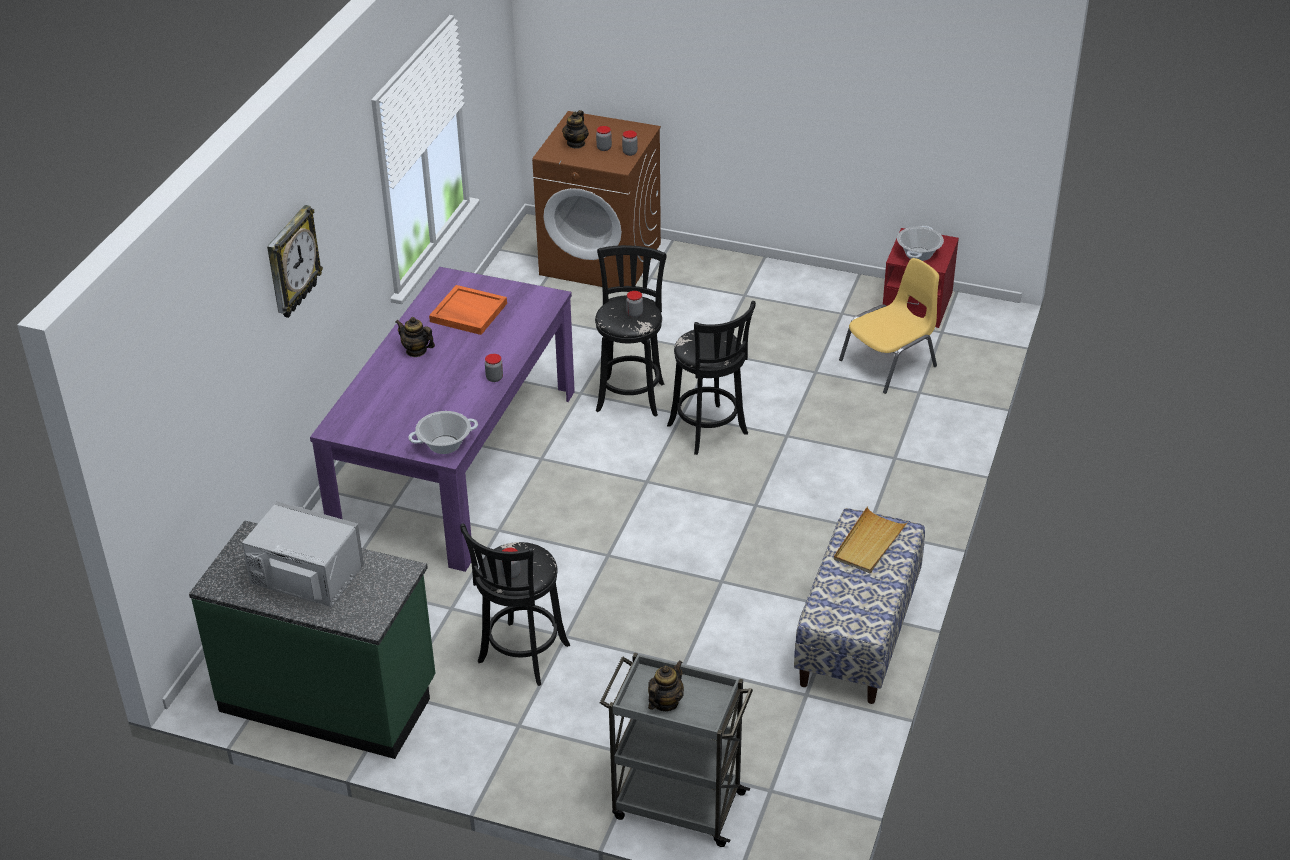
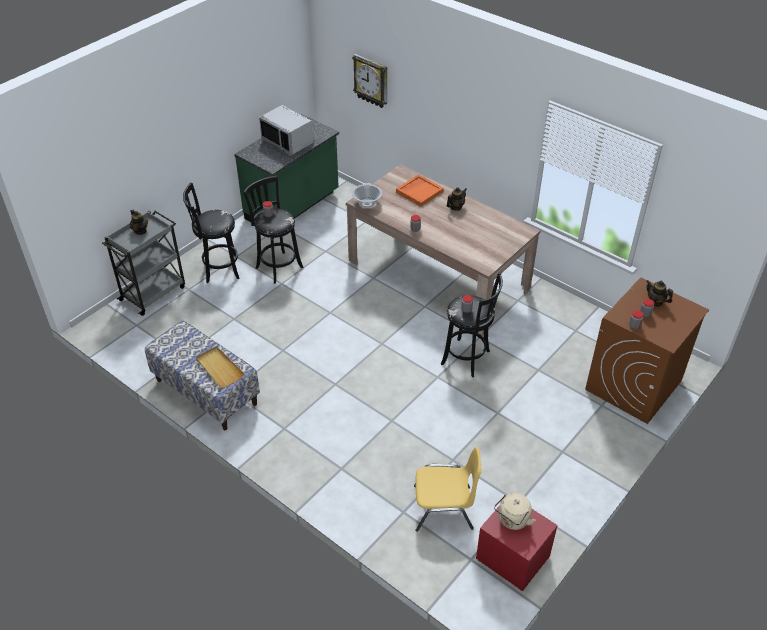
camera: 110 degrees right, 5 degrees up
grey microwave [242,501,364,608] -> grey microwave turned 90 degrees clockwise [259,105,313,155]
wall clock [267,205,323,318] -> wall clock moved to [352,54,387,108]
purple dining table [310,267,575,572] -> beige dining table [346,164,541,334]
orange tray [429,285,507,335] -> orange tray moved to [396,174,444,207]
black stool [667,301,756,455] -> black stool moved to [183,182,240,283]
yellow chair [839,258,939,394] -> yellow chair turned 75 degrees counterclockwise [414,447,481,532]
cooking pot [897,226,944,261] -> beige kettle [494,493,536,530]

